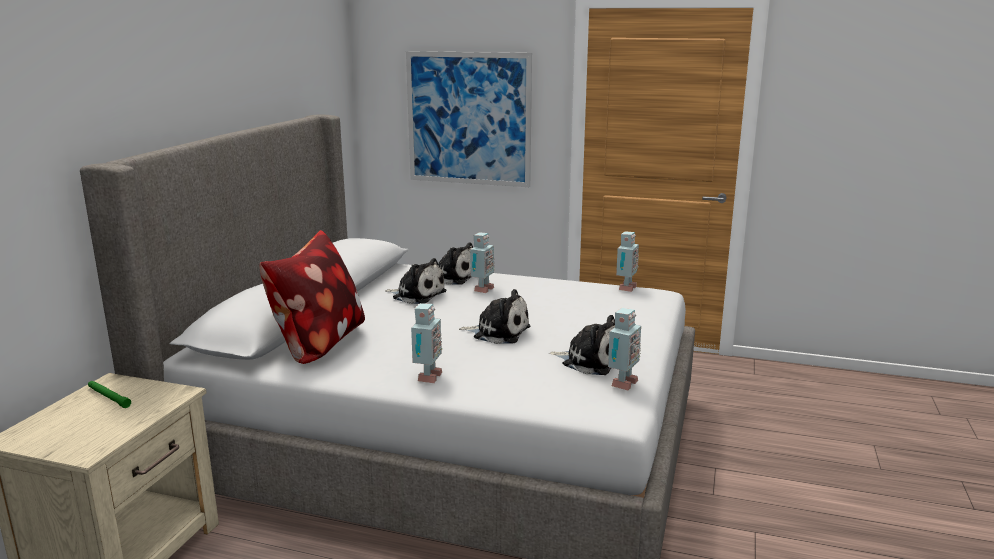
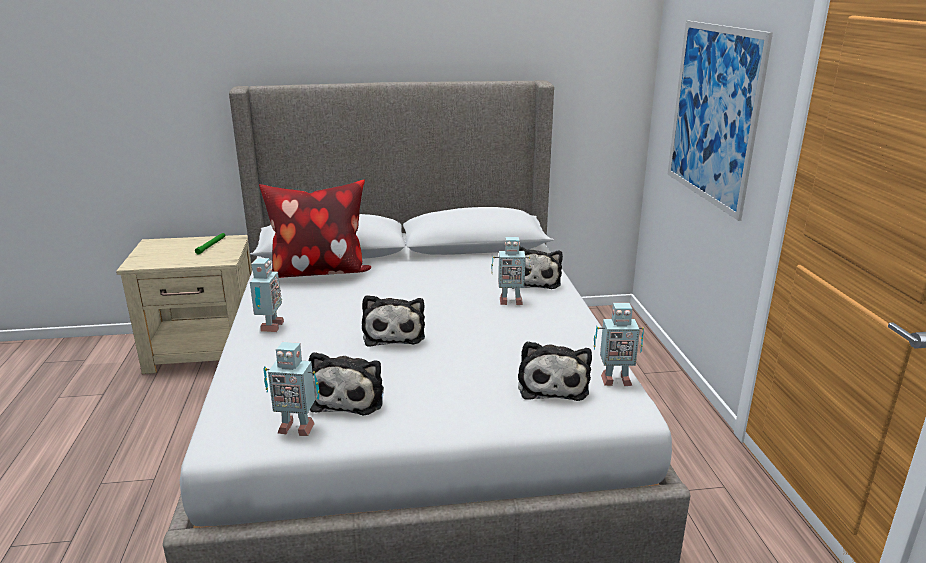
camera: 65 degrees right, 5 degrees up
plush toy [385,258,447,304] -> plush toy moved to [518,341,592,401]
toy robot [411,303,443,383] -> toy robot turned 75 degrees counterclockwise [250,258,284,332]

